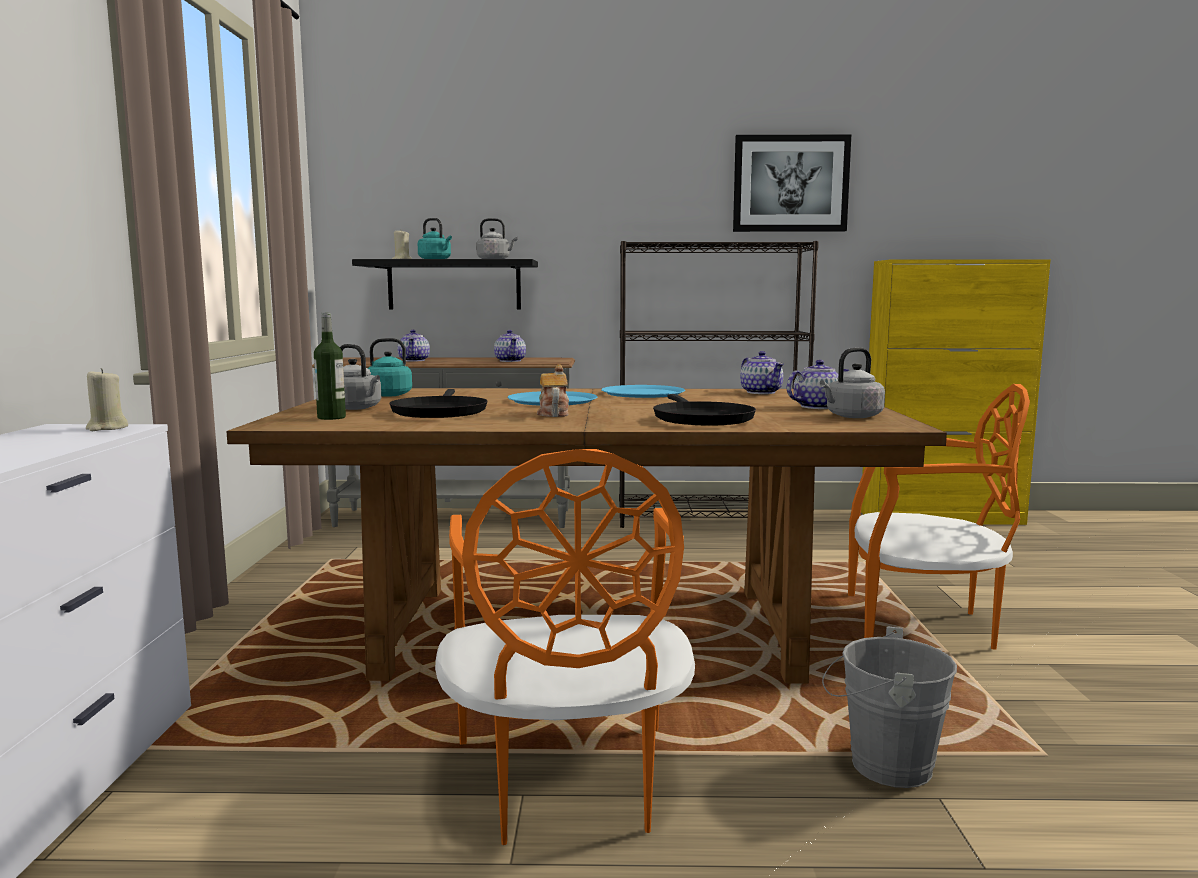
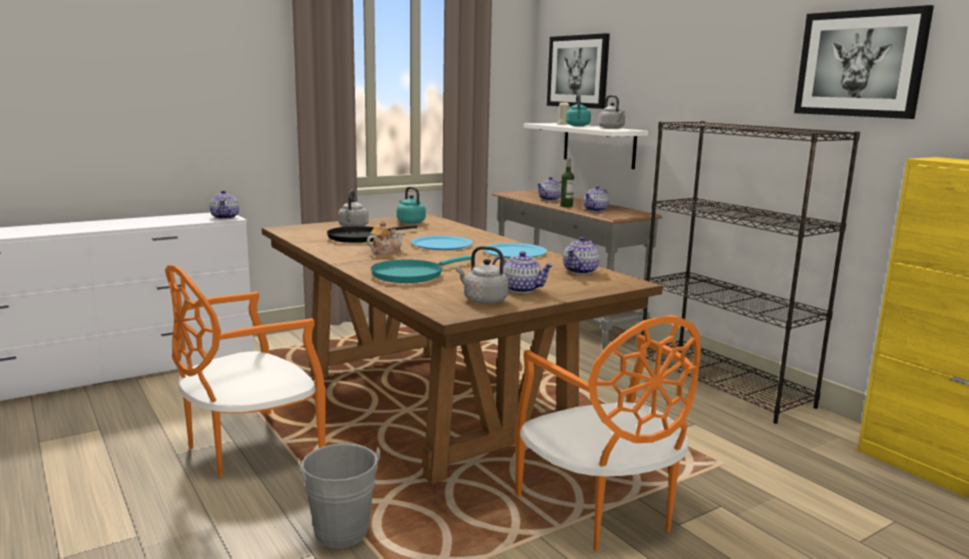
camera: 55 degrees right, 5 degrees up
beige candle [86,368,128,431] -> teapot [209,190,239,219]
bottle [314,313,346,420] -> bottle moved to [560,158,574,207]
black shelf [352,259,538,310] -> white shelf [524,123,648,169]
black frying pan [653,394,756,425] -> turquoise frying pan [371,256,472,283]
none -> picture [547,33,610,109]

